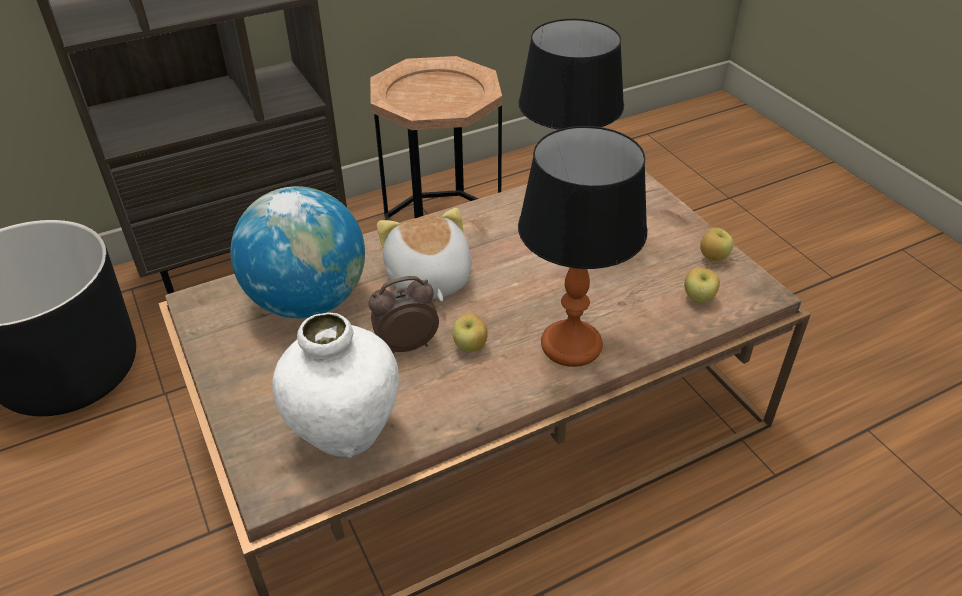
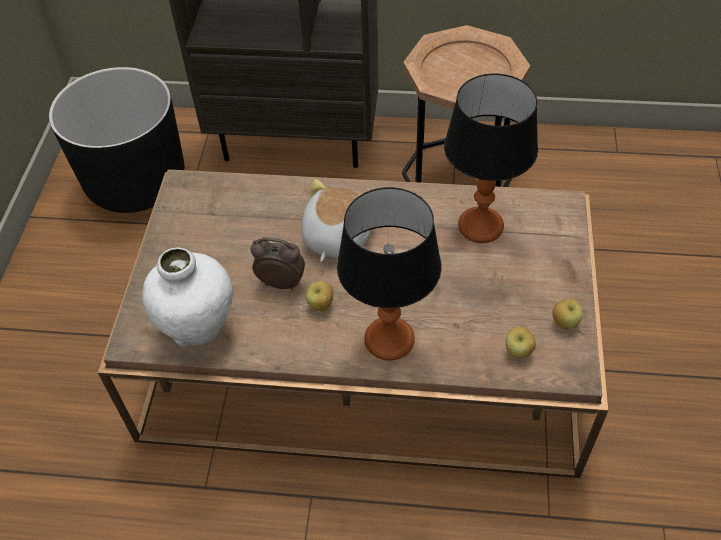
camera: 35 degrees right, 10 degrees up
globe [231,186,365,318] -> none

